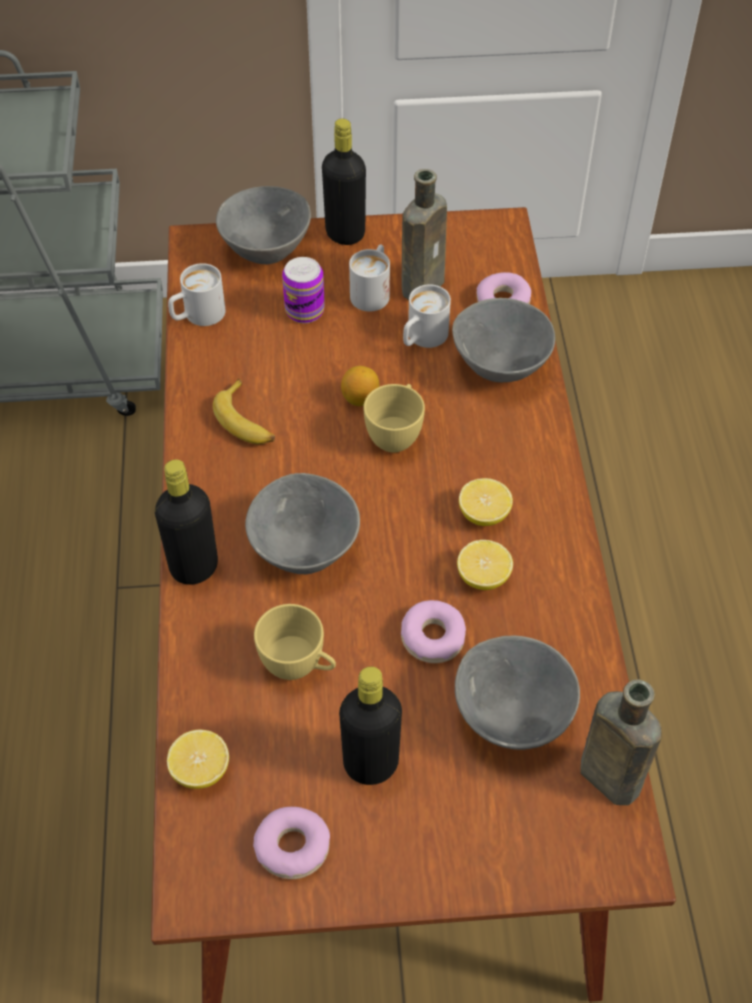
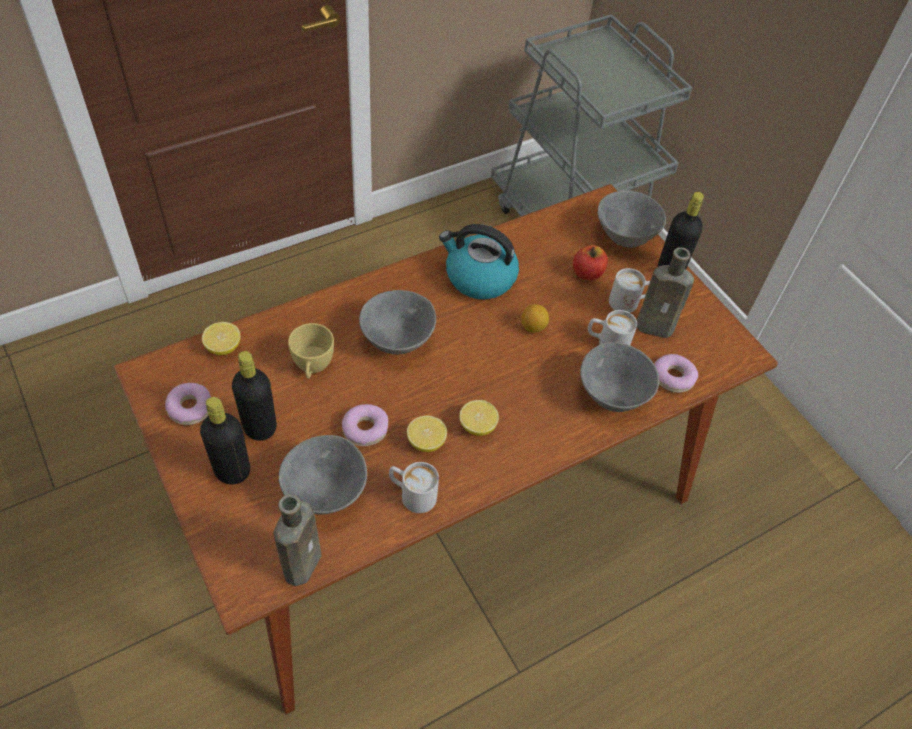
camera: 60 degrees right, 0 degrees up
black bottle [155,459,218,585] -> black bottle moved to [200,397,250,485]
white mug [168,263,226,326] -> white mug moved to [389,462,439,513]
banana [213,378,275,444] -> kettle [439,224,519,299]
can [282,257,325,323] -> apple [573,245,608,281]
yellow cup [363,384,425,452] -> none

